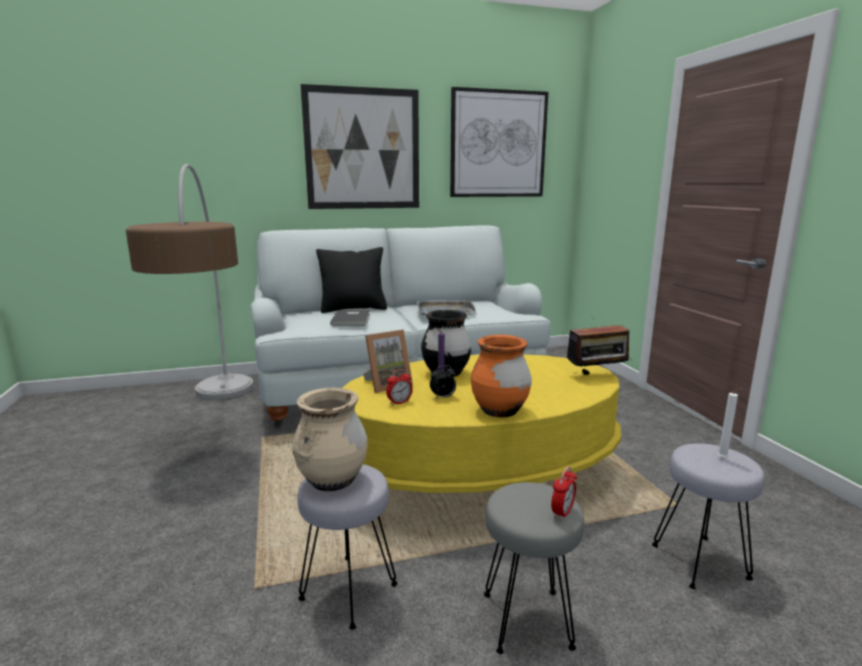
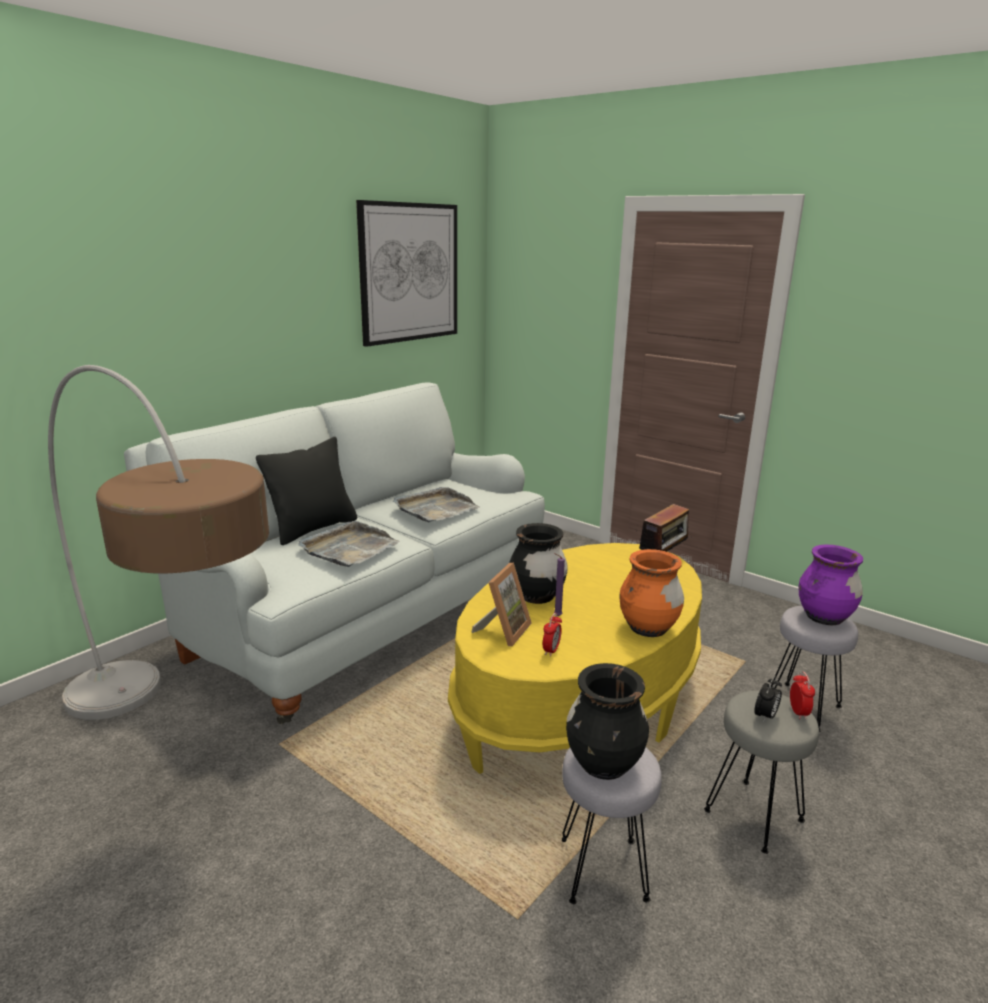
camera: 35 degrees left, 5 degrees up
beige vase [292,388,368,491] -> black vase [566,663,649,780]
picture [301,84,419,209] -> none
grey book [330,310,370,326] -> grey tray [298,521,400,567]
alarm clock [430,365,456,398] -> alarm clock moved to [754,677,782,723]
white candle [718,388,744,459] -> purple vase [799,545,863,625]

